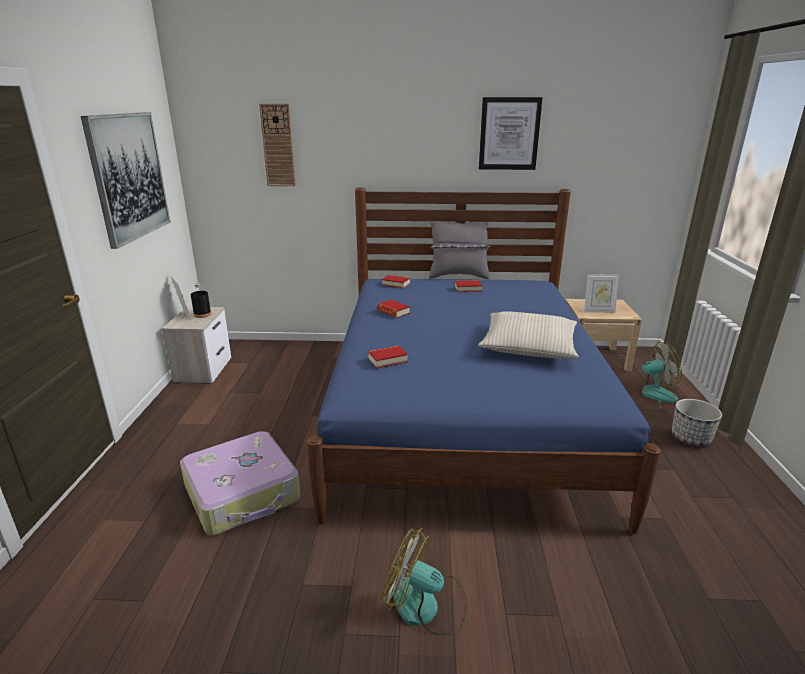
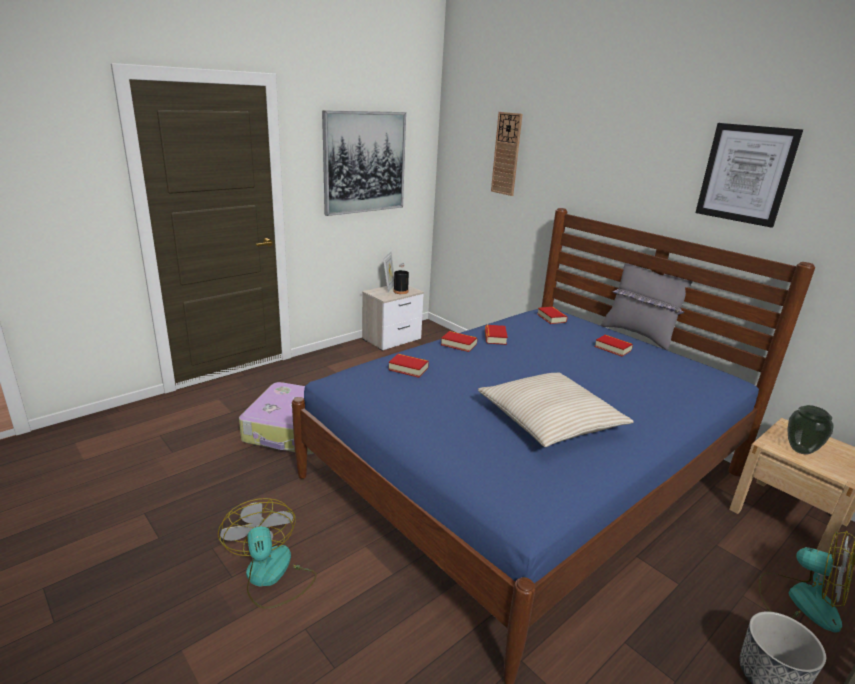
camera: 45 degrees right, 0 degrees up
picture frame [584,274,619,313] -> vase [787,405,834,455]
none -> book [441,331,477,352]

